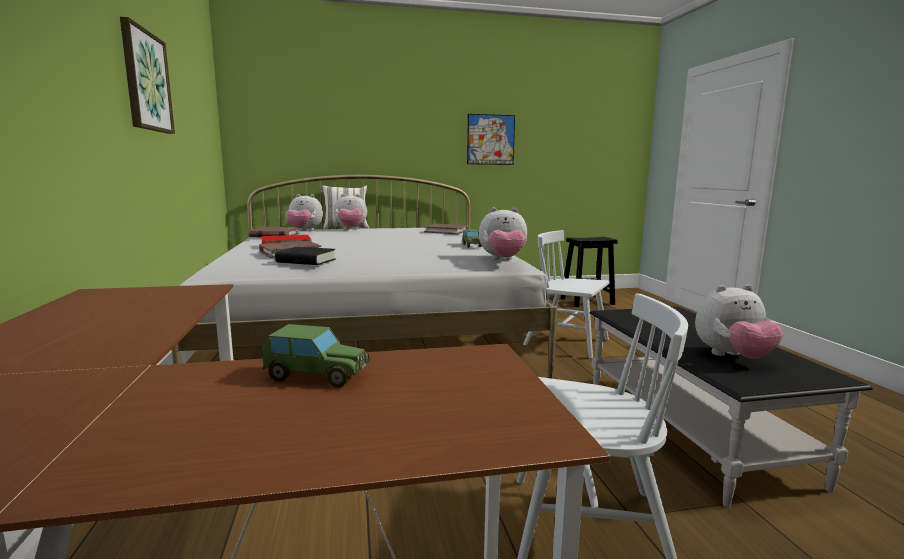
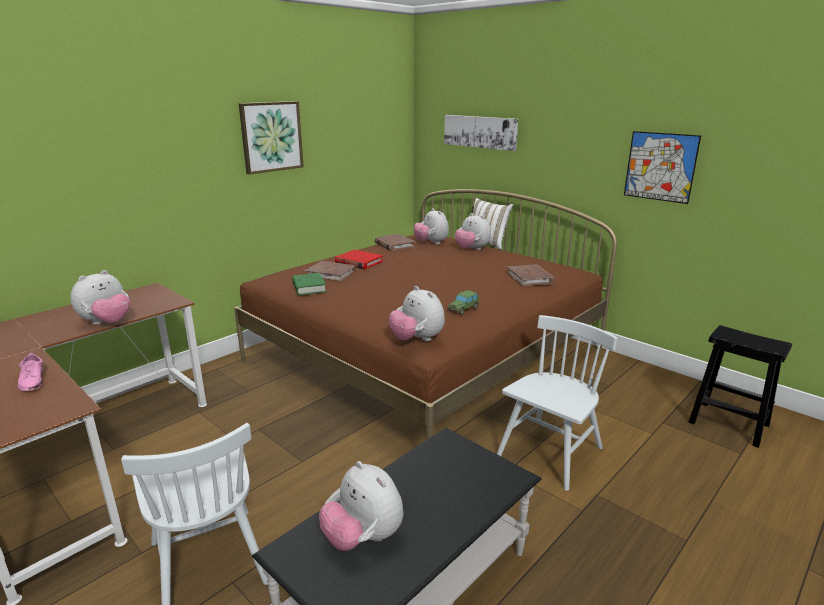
camera: 55 degrees right, 10 degrees up
white bed [171,175,557,379] -> brown bed [234,189,617,440]
toy car [261,324,371,388] -> pink shoe [18,353,43,391]
black book [275,247,336,265] -> green book [292,273,326,295]
white chair [523,230,609,359] -> white chair turned 45 degrees clockwise [497,315,617,491]
none -> plush toy [70,270,130,325]
none -> picture [444,115,518,151]

